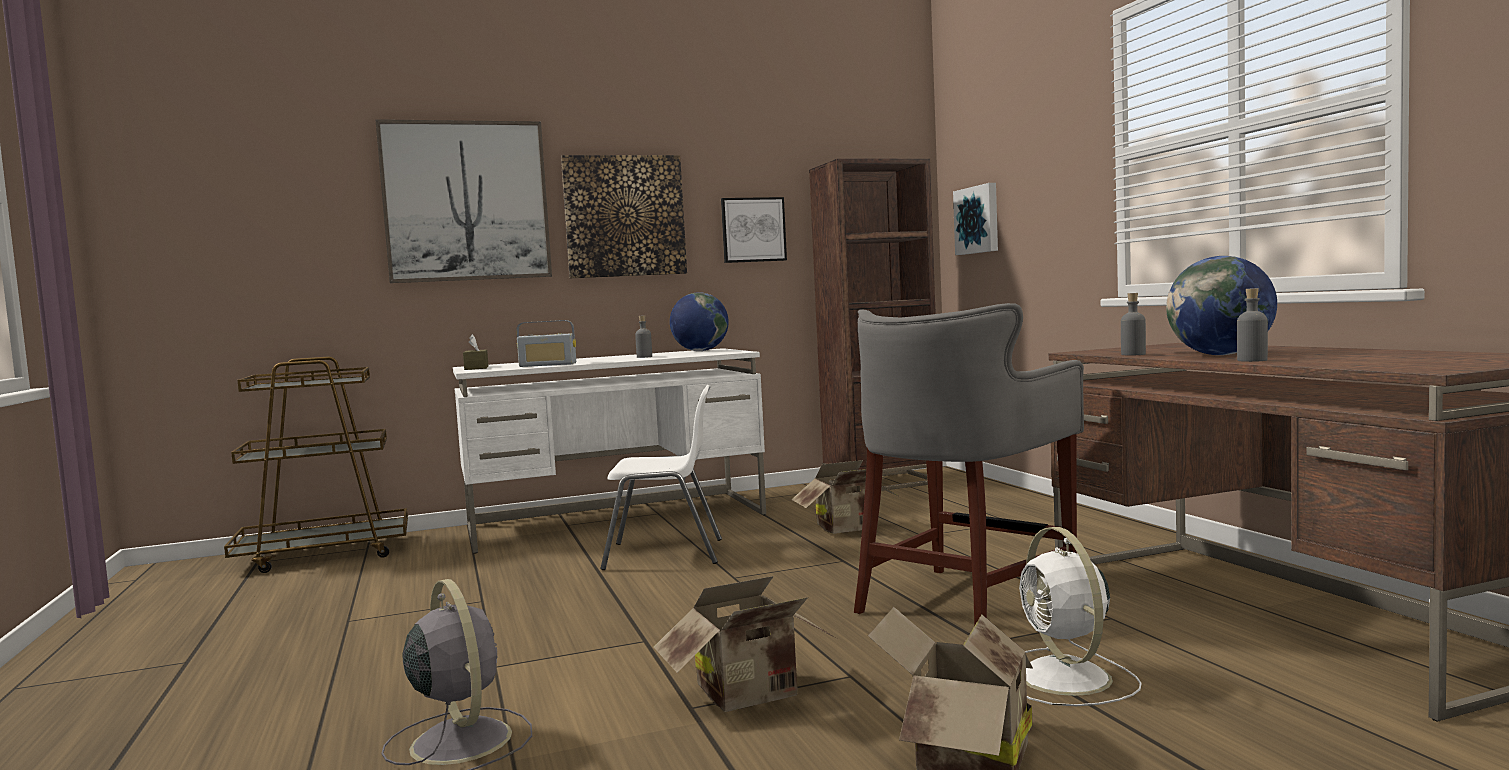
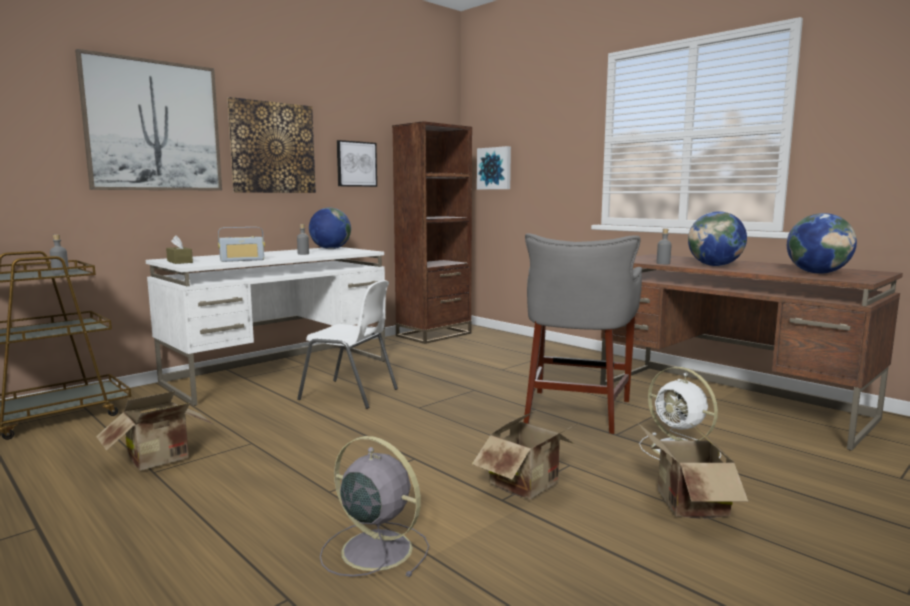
camera: 25 degrees left, 5 degrees up
white chair [600,385,722,570] -> white chair turned 45 degrees clockwise [297,280,398,409]
cardboard box [791,460,900,534] -> cardboard box moved to [96,391,213,471]
grey bottle [1237,288,1268,362] -> grey bottle moved to [50,234,69,274]
none -> globe [787,213,857,274]

